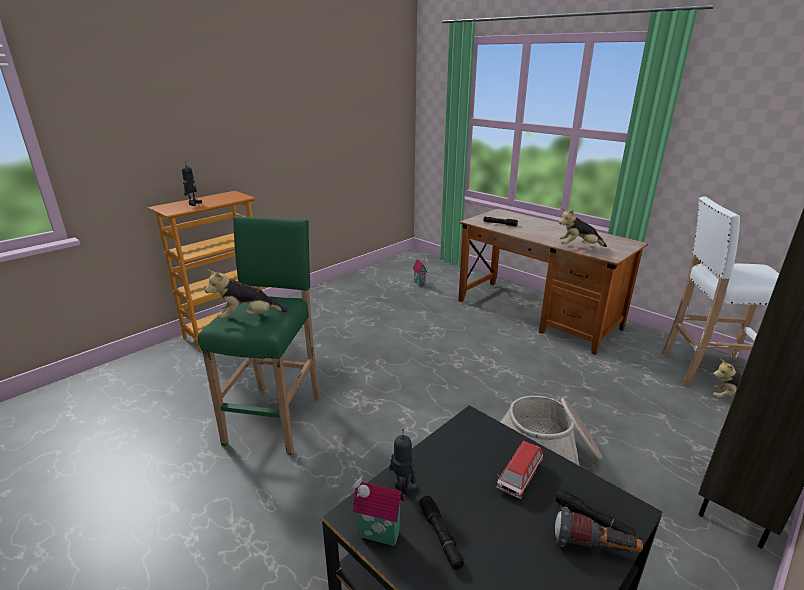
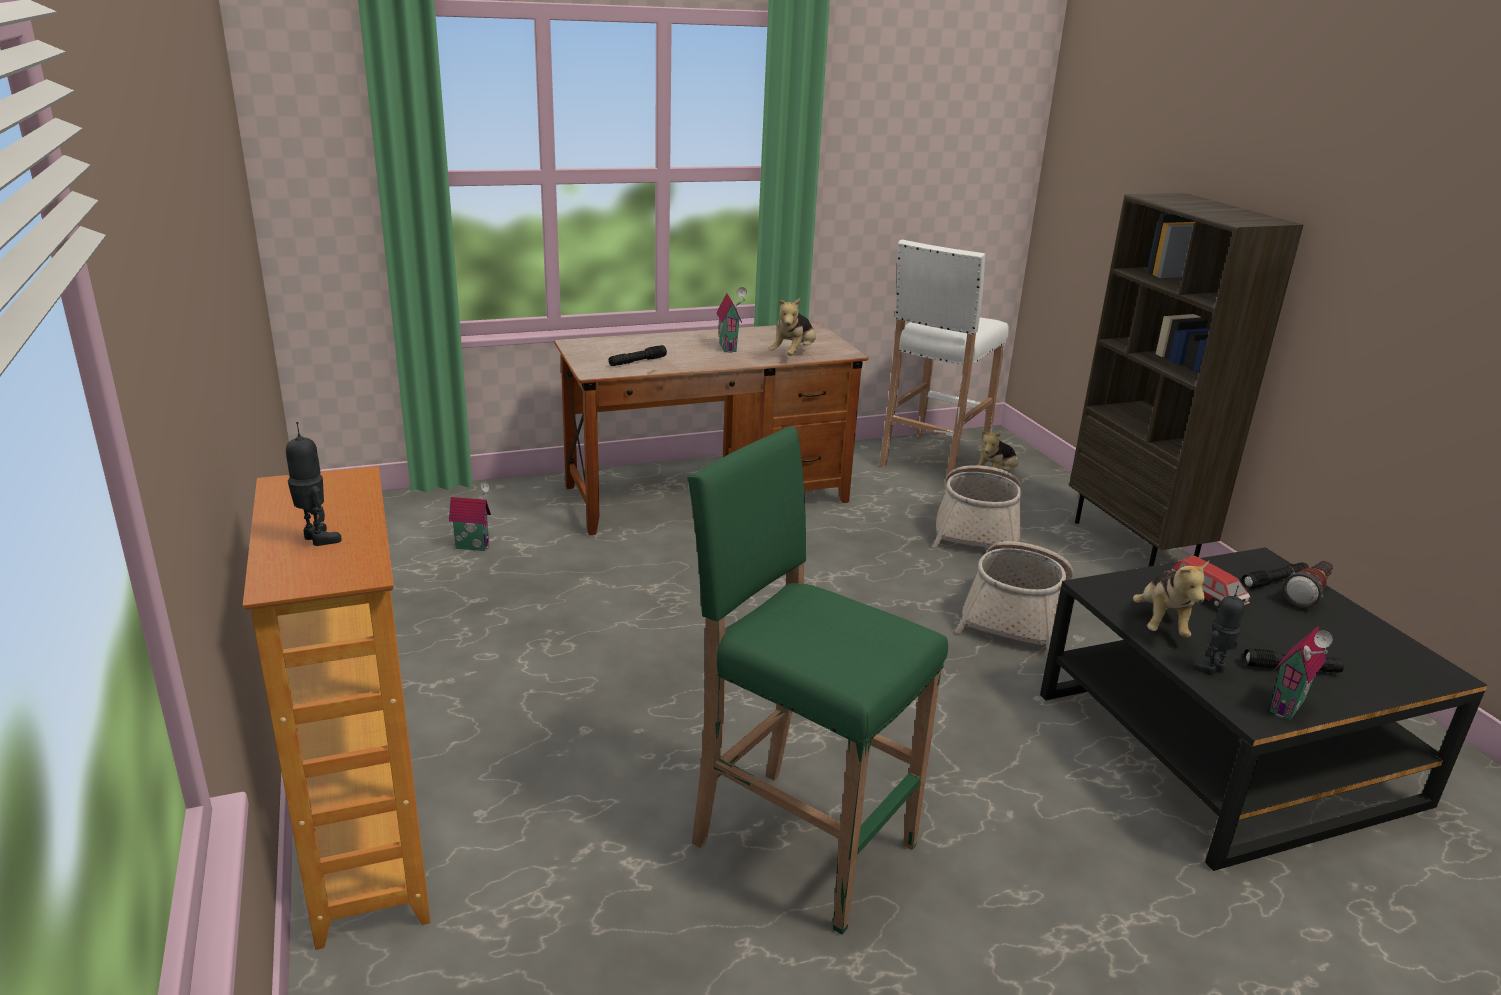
camera: 65 degrees left, 0 degrees up
plush toy [205,270,288,318] -> plush toy moved to [1133,561,1209,638]
none -> toy house [716,287,747,353]
none -> basket [933,465,1022,548]

